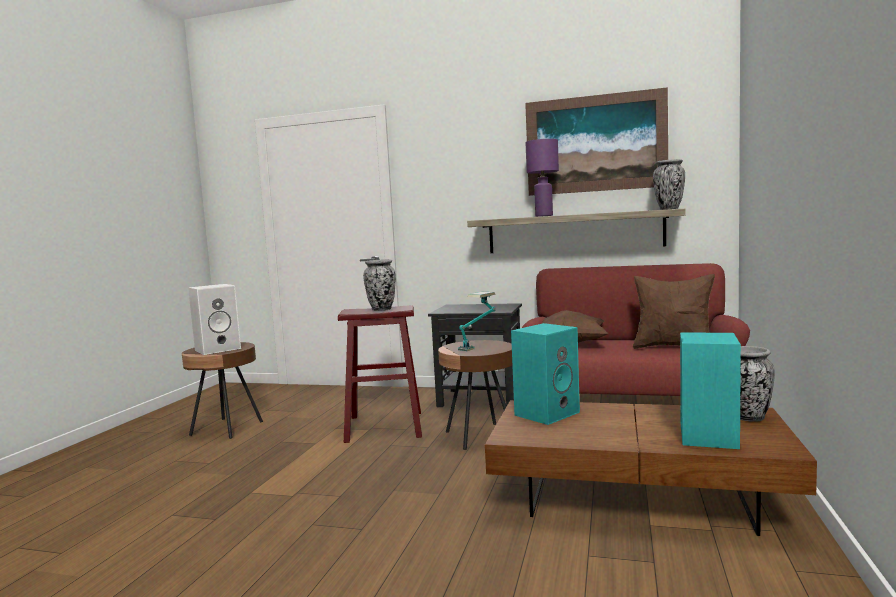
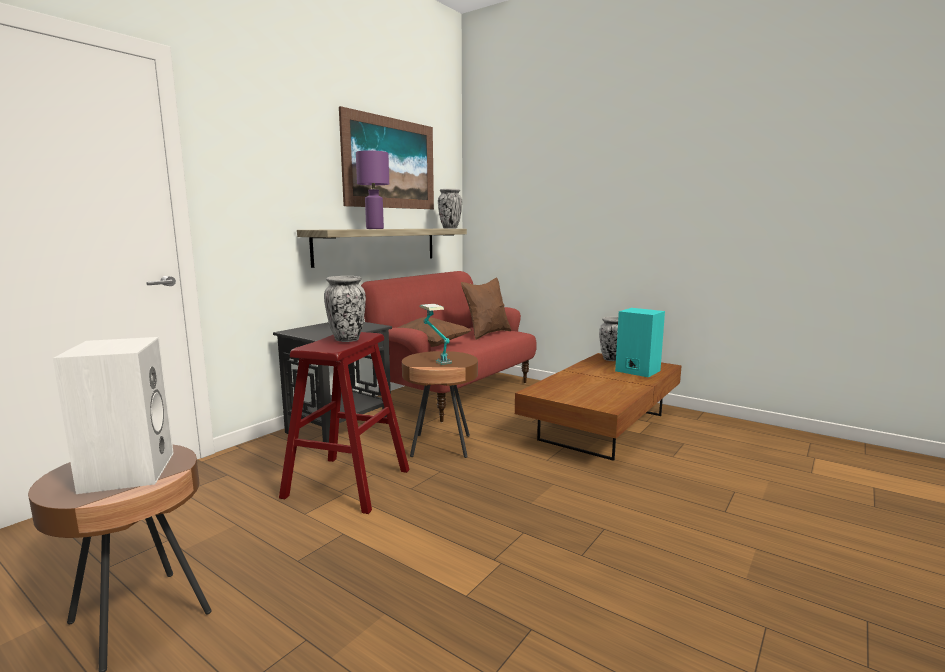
camera: 70 degrees left, 5 degrees up
turquoise speaker [511,323,580,425] -> none

